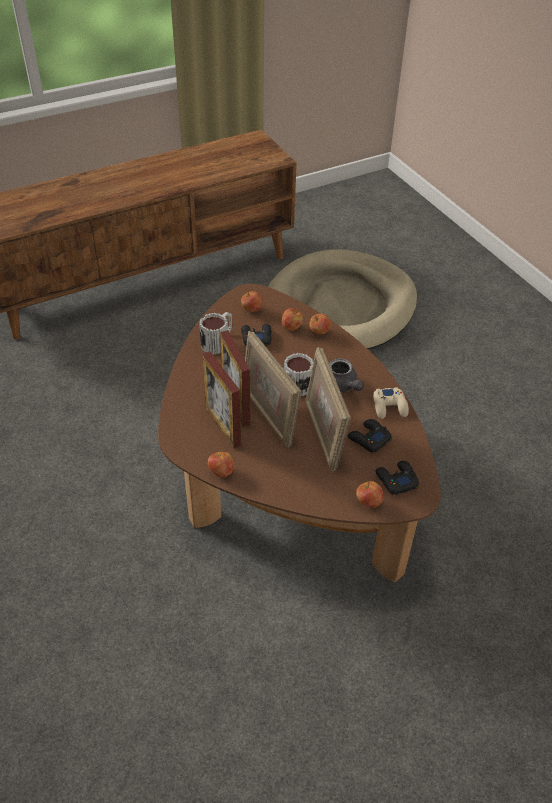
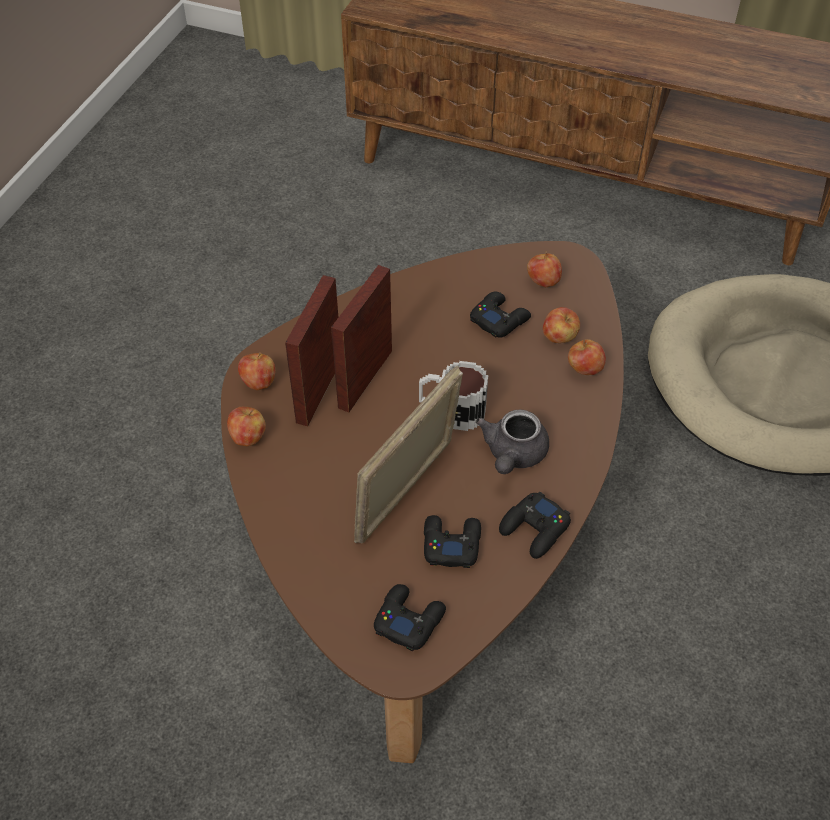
camera: 50 degrees right, 5 degrees up
mug [199,312,232,355] -> none
picture frame [245,331,301,448] -> none
apple [356,481,384,508] -> apple moved to [238,352,275,390]
beige game controller [373,387,409,419] -> black game controller [499,492,571,559]

